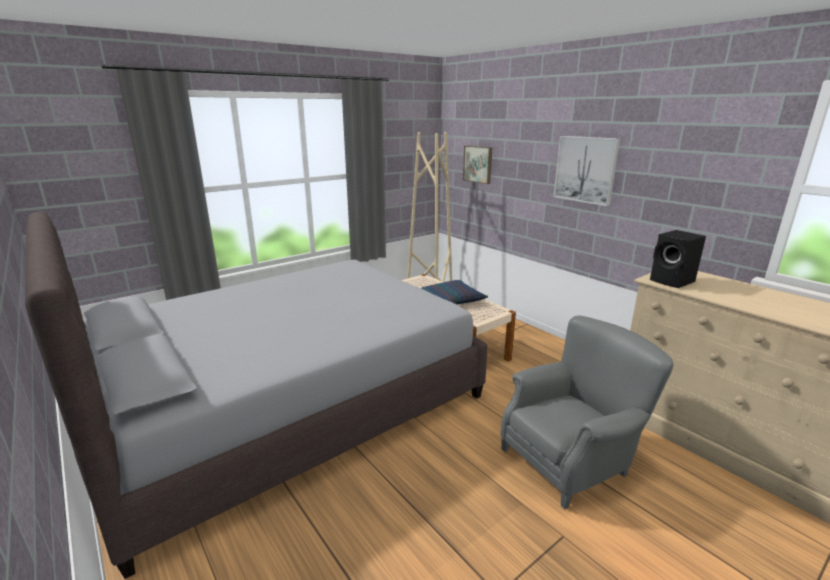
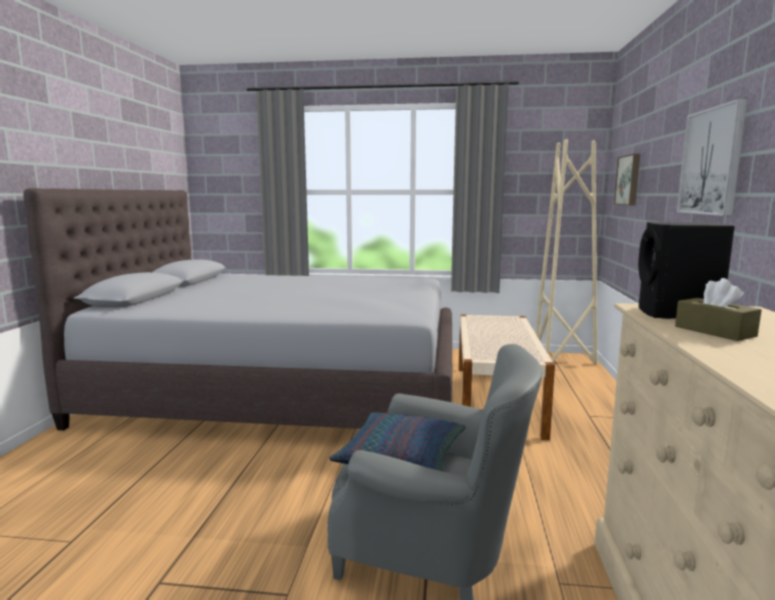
camera: 45 degrees right, 10 degrees down
blue pillow [421,280,488,304] -> blue pillow moved to [329,412,466,471]
none -> brown tissue box [675,278,761,341]

